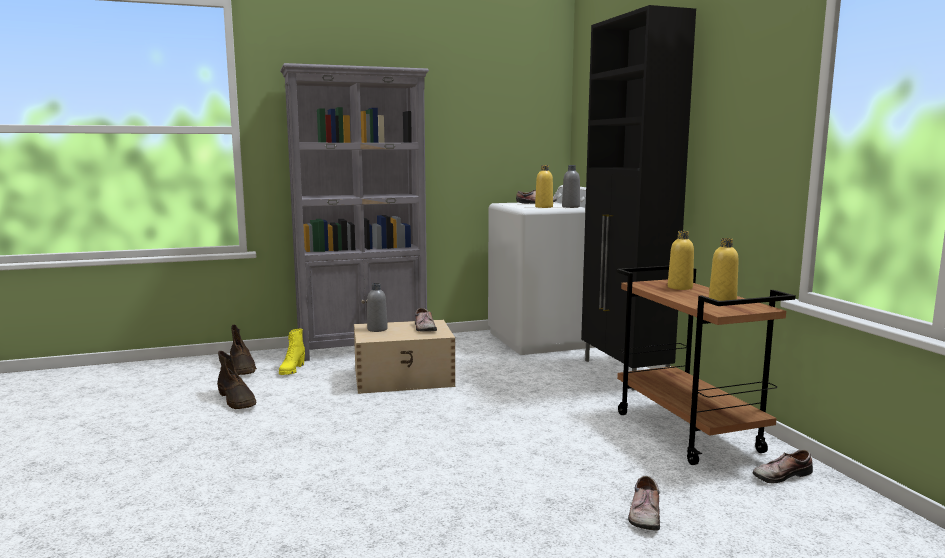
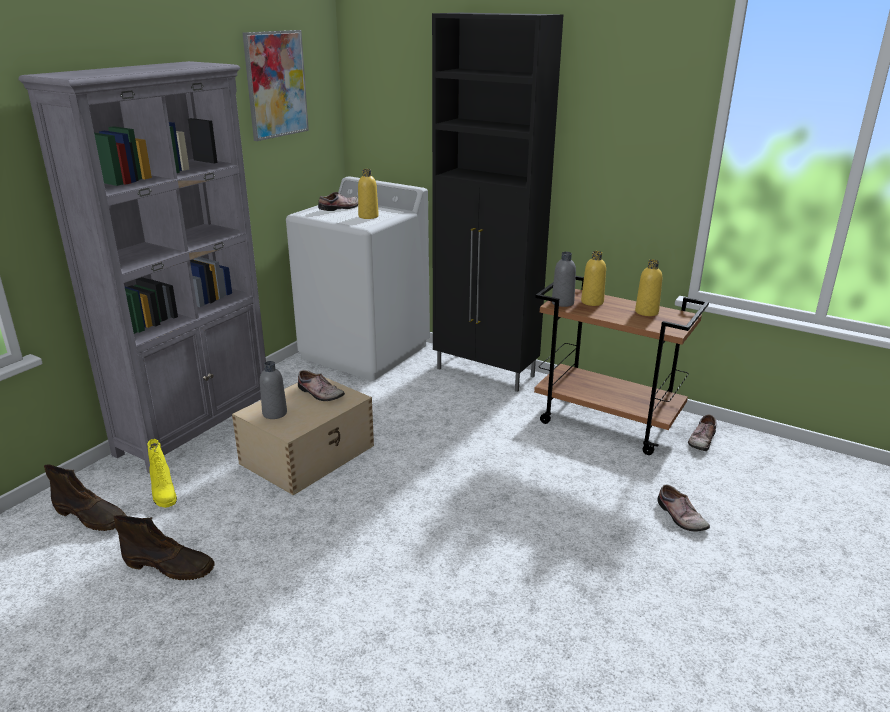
camera: 40 degrees left, 15 degrees up
grey bottle [562,165,580,208] -> grey bottle moved to [552,252,576,307]
none -> picture [243,30,309,141]

